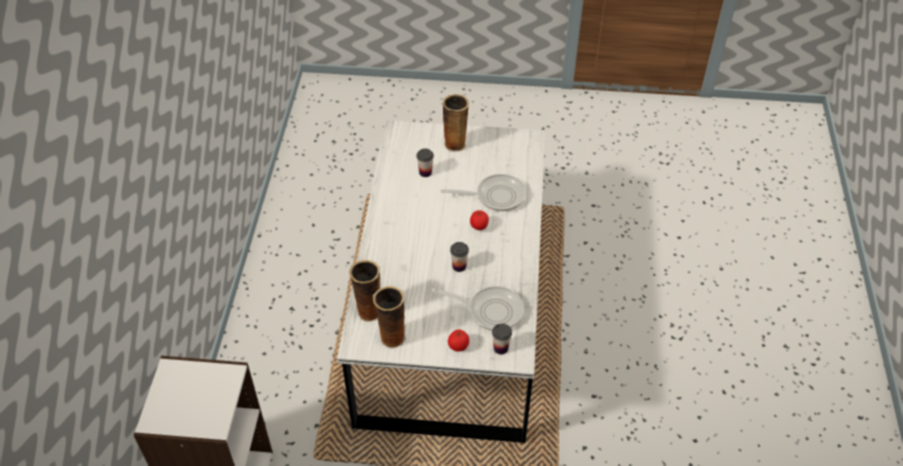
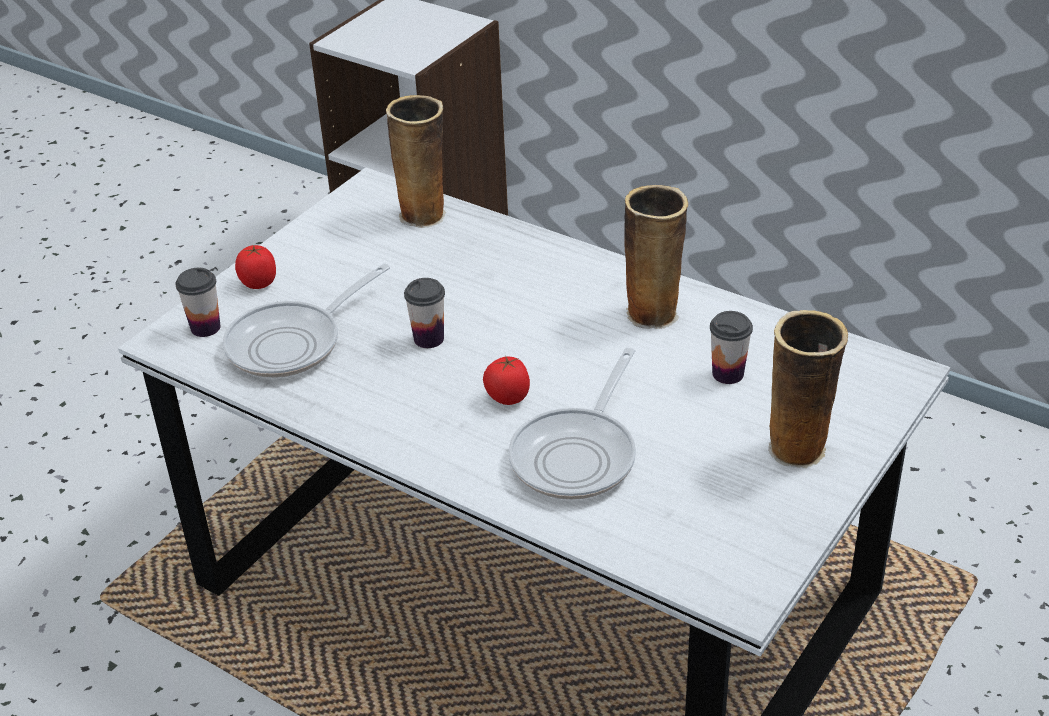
camera: 120 degrees right, 10 degrees down
vase [373,286,406,349] -> vase moved to [624,185,688,329]

